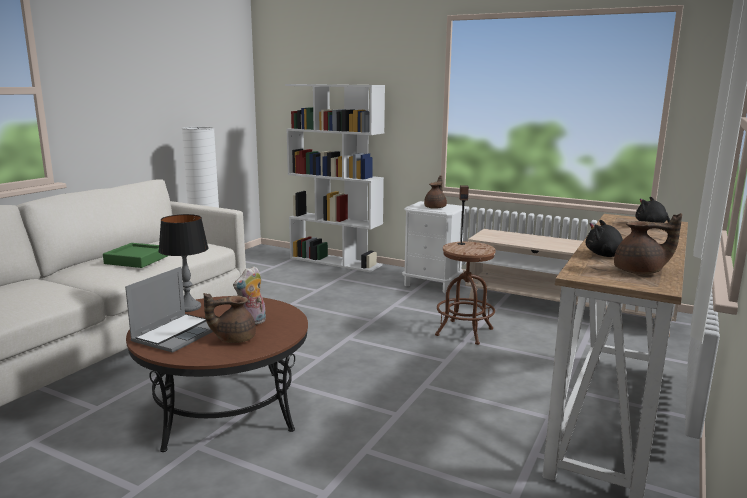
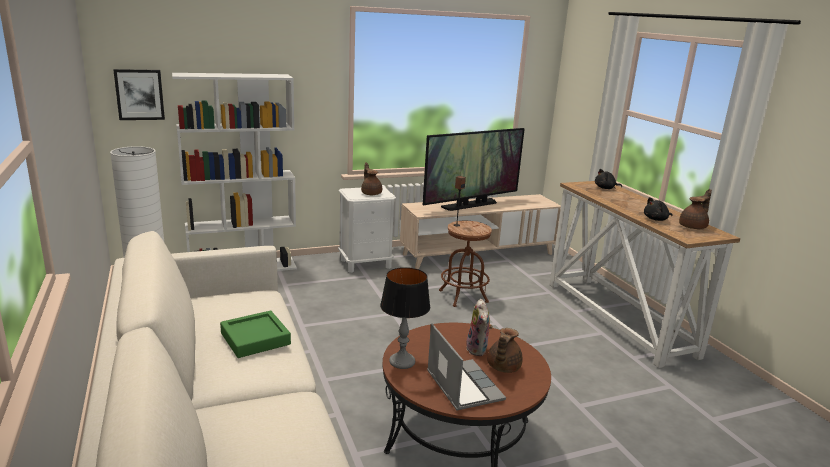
camera: 50 degrees left, 5 degrees up
none -> picture [113,69,165,120]
none -> television [423,128,525,211]

